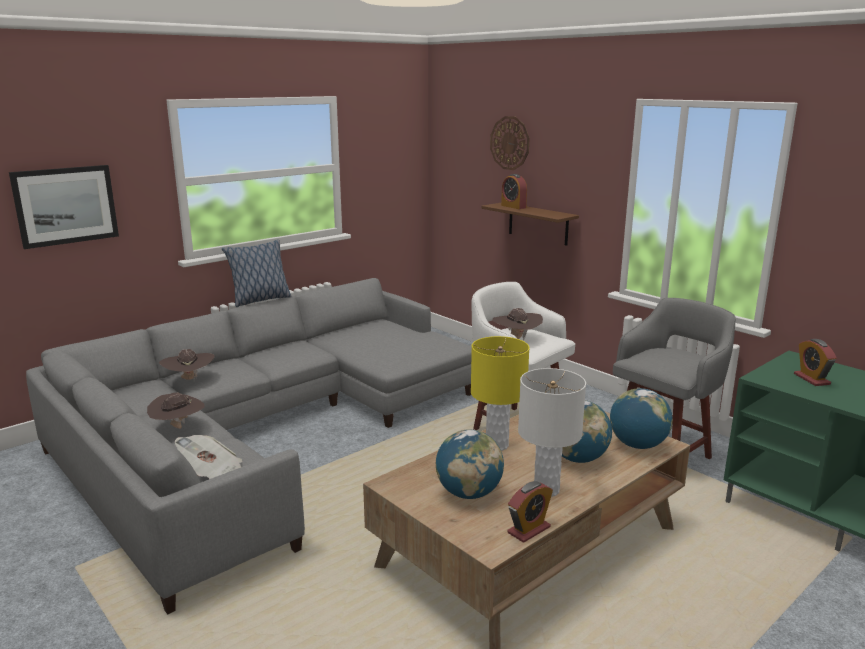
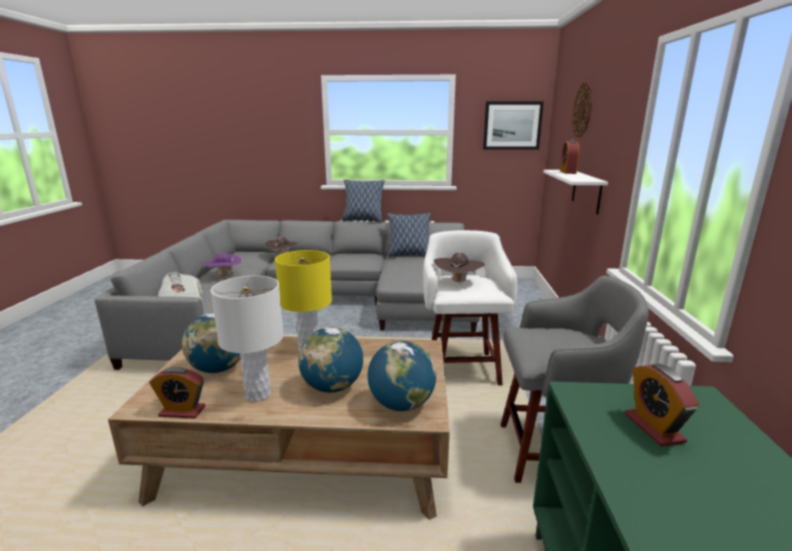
camera: 45 degrees right, 0 degrees up
picture [9,165,119,249] -> picture moved to [483,101,544,150]
brown hat [147,392,205,429] -> purple hat [204,253,241,276]
brown shelf [481,203,579,246] -> white shelf [543,170,608,214]
alarm clock [794,339,837,386] -> alarm clock turned 45 degrees counterclockwise [625,364,699,447]
none -> pillow [387,213,431,257]

